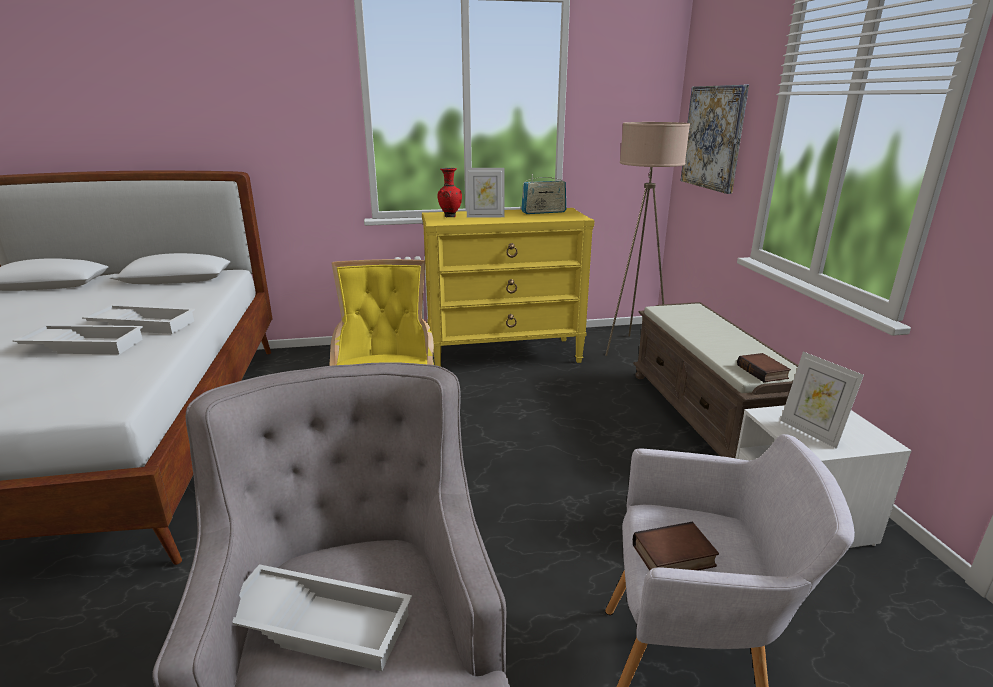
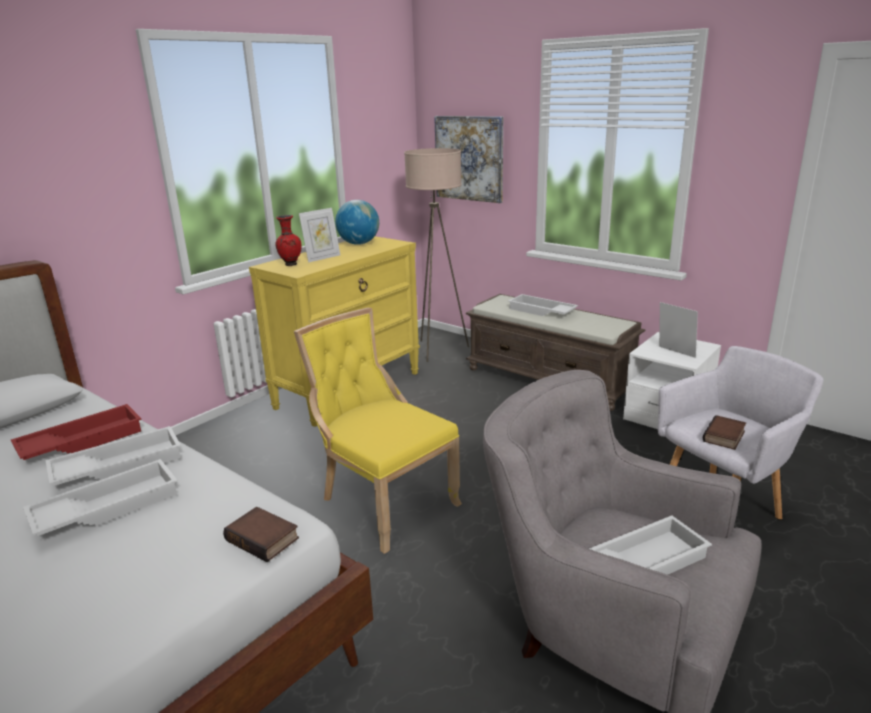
camera: 40 degrees left, 0 degrees up
radio [521,174,566,214] -> globe [335,200,379,245]
book [737,353,791,382] -> book moved to [223,507,299,562]
picture frame [781,352,864,449] -> picture frame turned 150 degrees counterclockwise [659,302,698,358]
none -> red tray [11,404,142,460]
none -> white tray [508,294,578,316]

